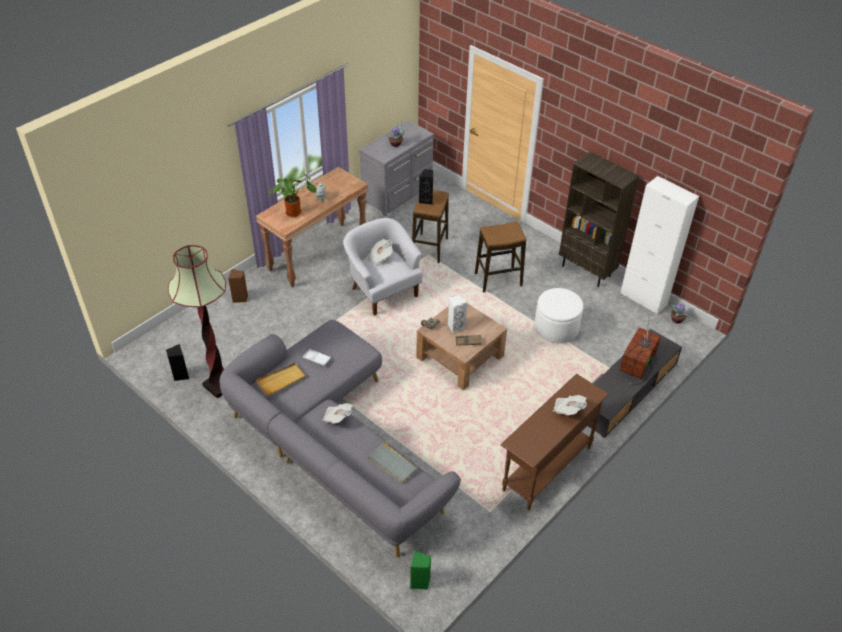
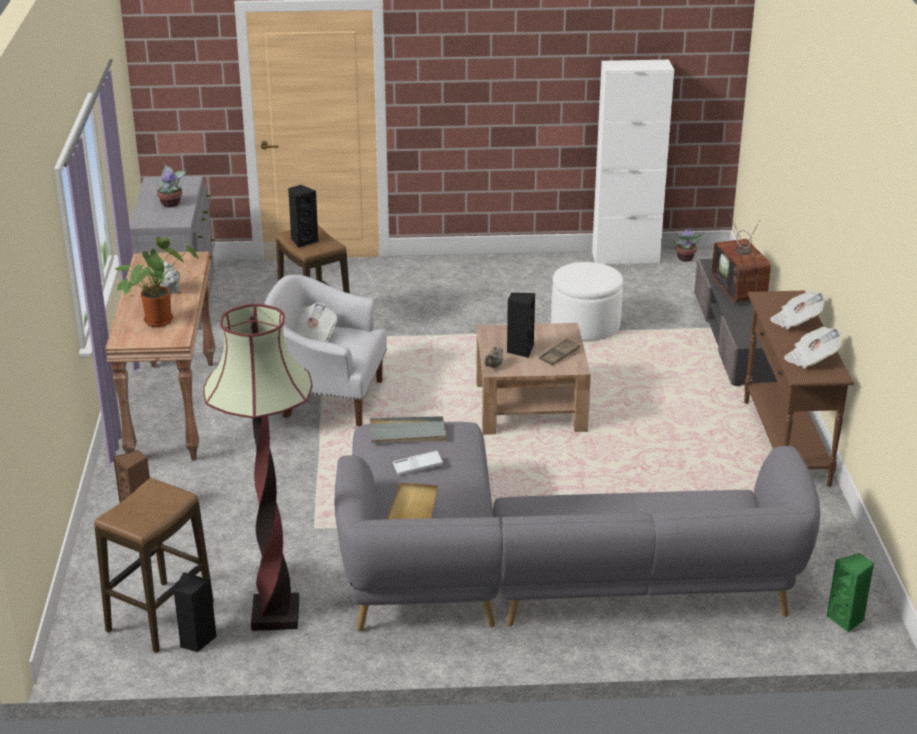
camera: 45 degrees left, 15 degrees down
newspaper [322,403,353,424] -> newspaper moved to [784,327,842,368]
grey tray [366,441,418,483] -> grey tray moved to [370,416,446,442]
white speaker [447,294,467,333] -> black speaker [507,293,535,358]
stool [475,221,526,292] -> stool moved to [94,478,214,653]
brown bookcase [559,152,639,287] -> none

